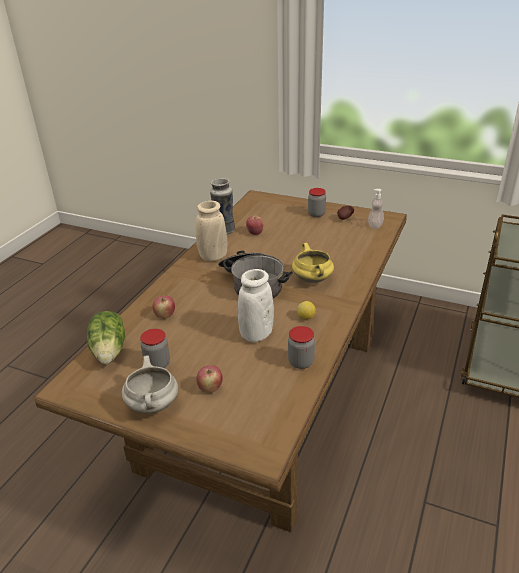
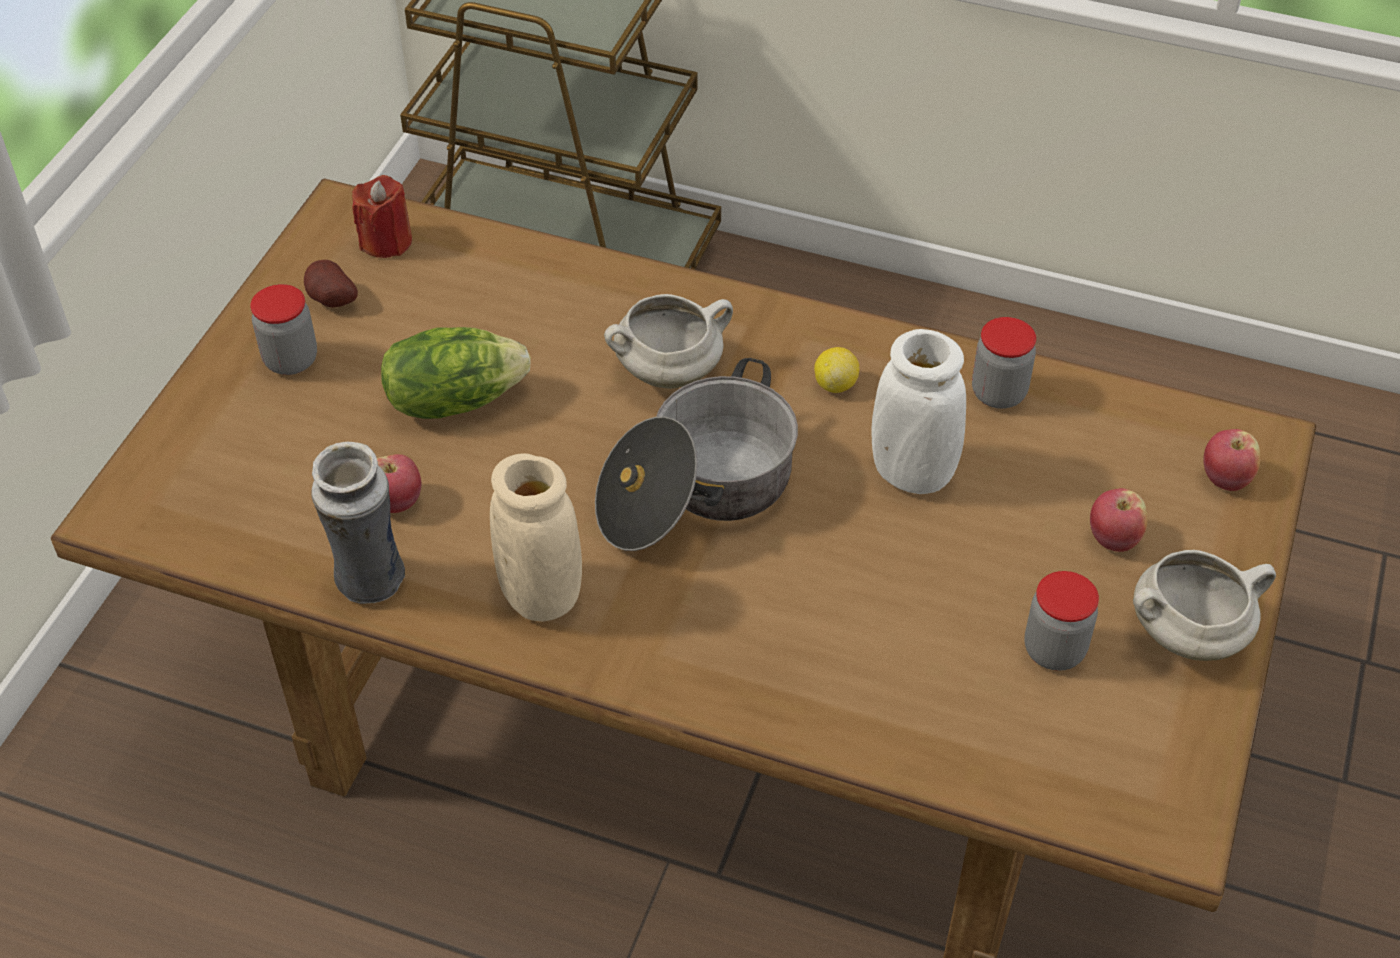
camera: 95 degrees left, 15 degrees up
lettuce [87,311,125,364] -> lettuce moved to [381,327,531,419]
apple [153,296,175,319] -> apple moved to [1203,429,1260,491]
yellow cooking pot [292,243,334,283] -> white cooking pot [604,294,733,389]
soap dispenser [368,189,384,229] -> red candle [352,175,412,258]

